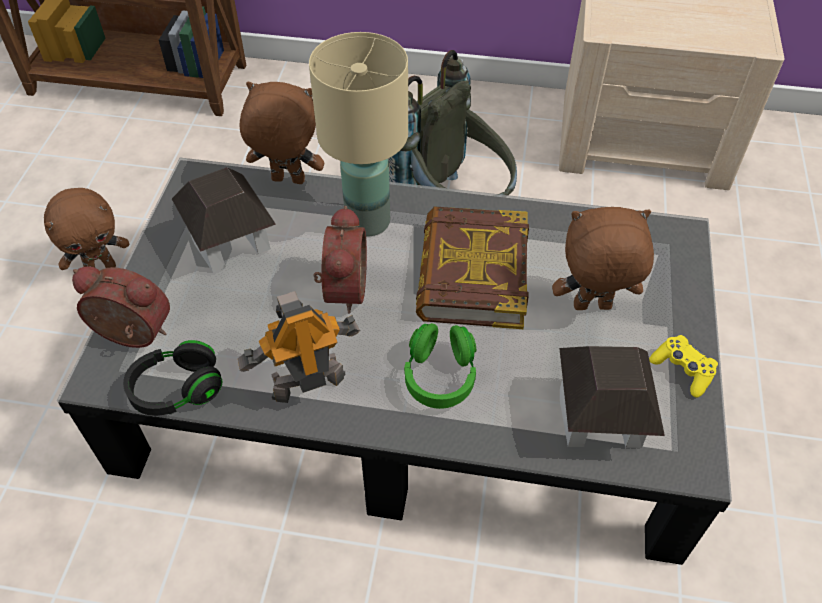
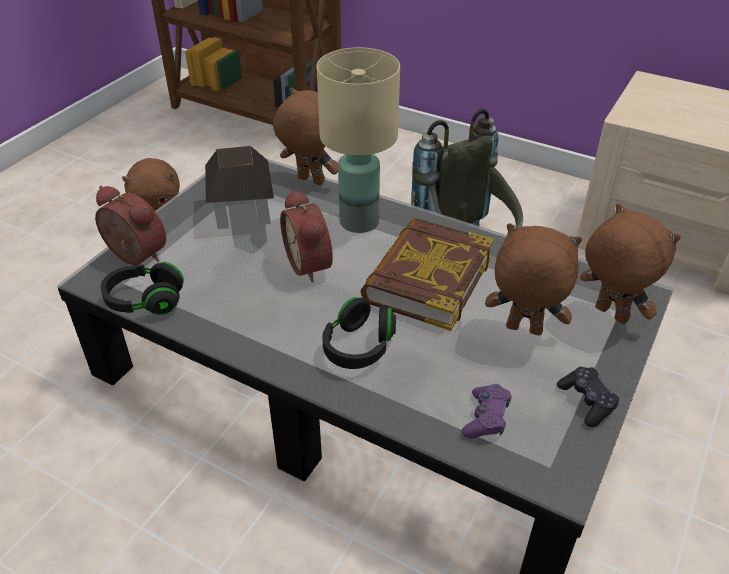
camera: 20 degrees right, 10 degrees down
toy robot [238,291,360,403] -> none
alarm clock [313,206,367,314] -> alarm clock turned 135 degrees clockwise [280,189,333,283]
green headphones [404,323,476,409] -> black headphones [322,297,396,369]
toy house [559,346,665,448] -> purple game controller [462,384,511,439]
yellow game controller [649,335,718,398] -> black game controller [557,367,619,427]
none -> brown plush toy [580,204,681,324]

